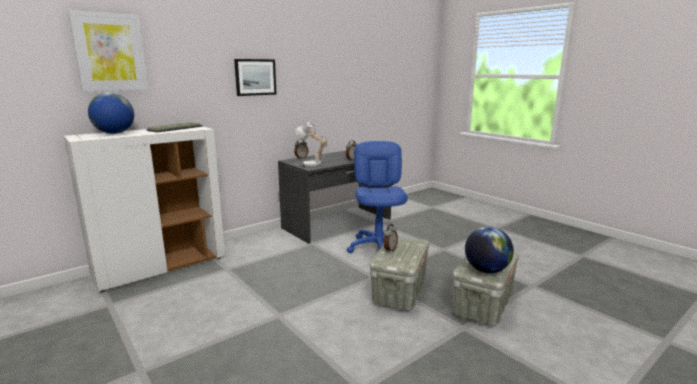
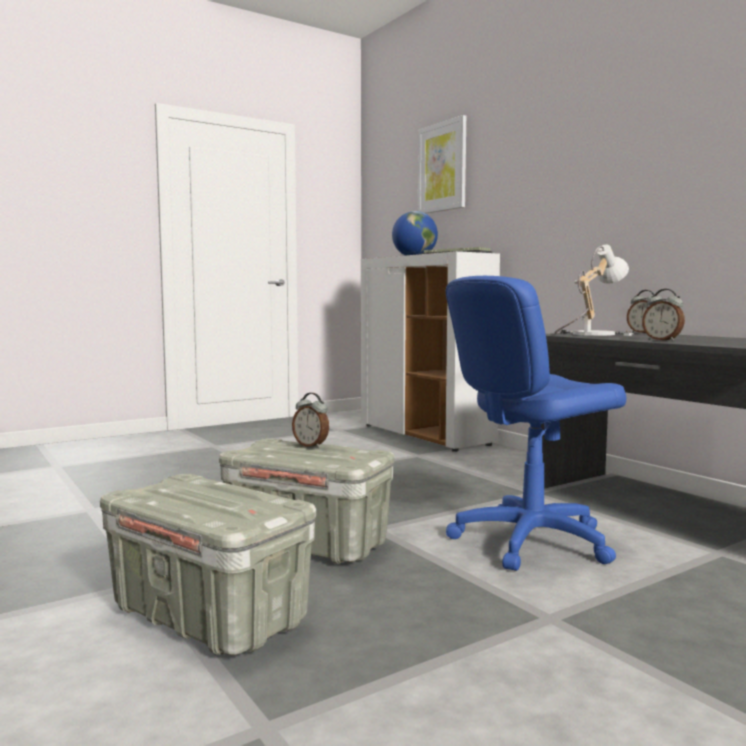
camera: 95 degrees right, 10 degrees down
picture [234,59,277,96] -> none
blue office chair [347,141,408,253] -> blue office chair turned 150 degrees clockwise [446,276,626,571]
globe [465,227,514,273] -> none

